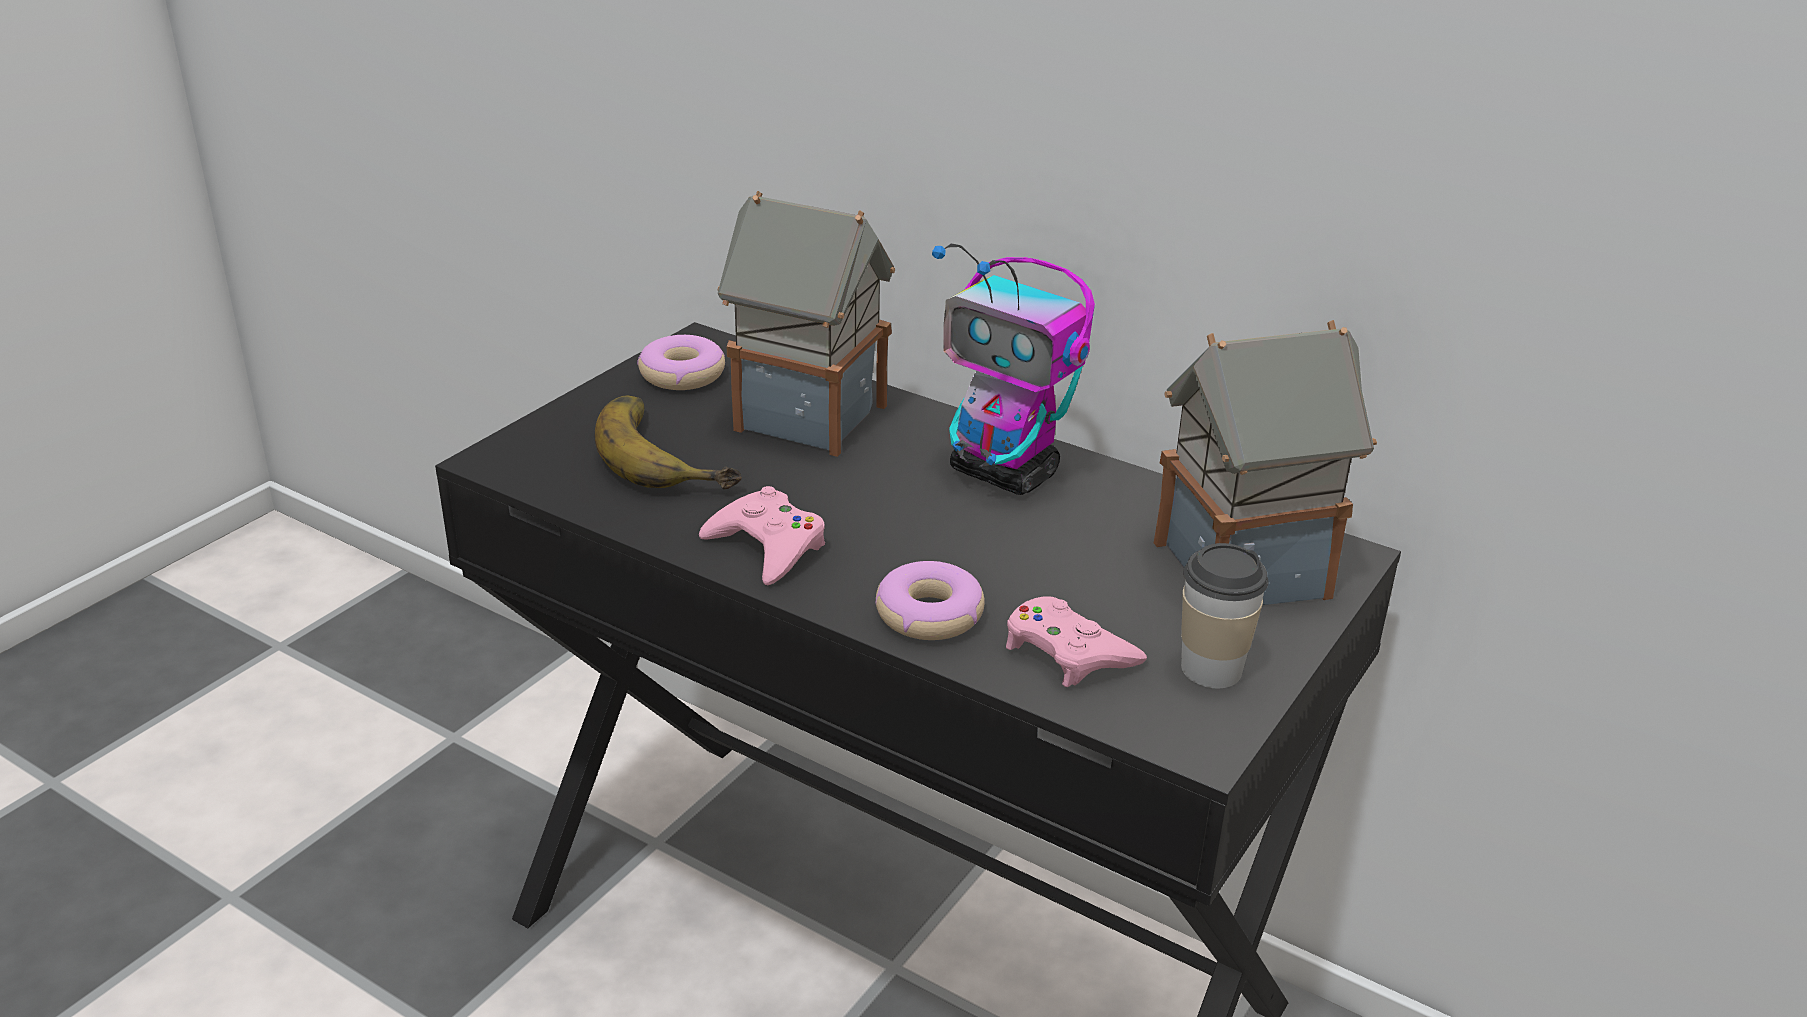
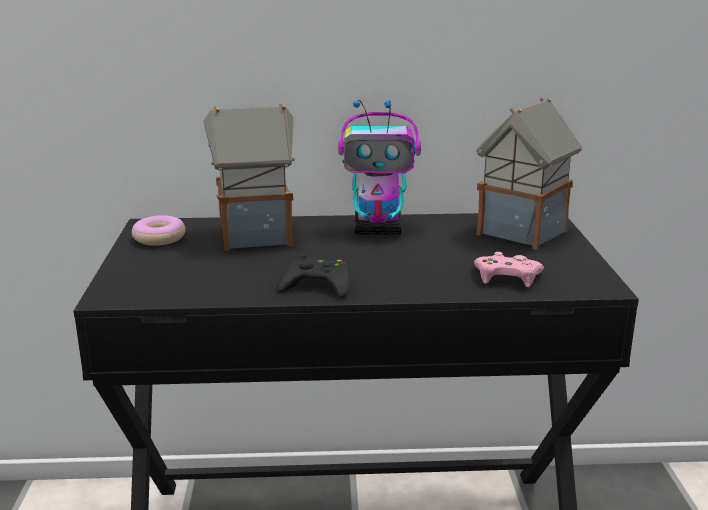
camera: 35 degrees left, 10 degrees down
banana [595,396,742,489] -> none
pink game controller [699,486,825,585] -> black game controller [277,254,350,298]
donut [875,561,984,640] -> none
cup [1181,543,1268,688] -> none

